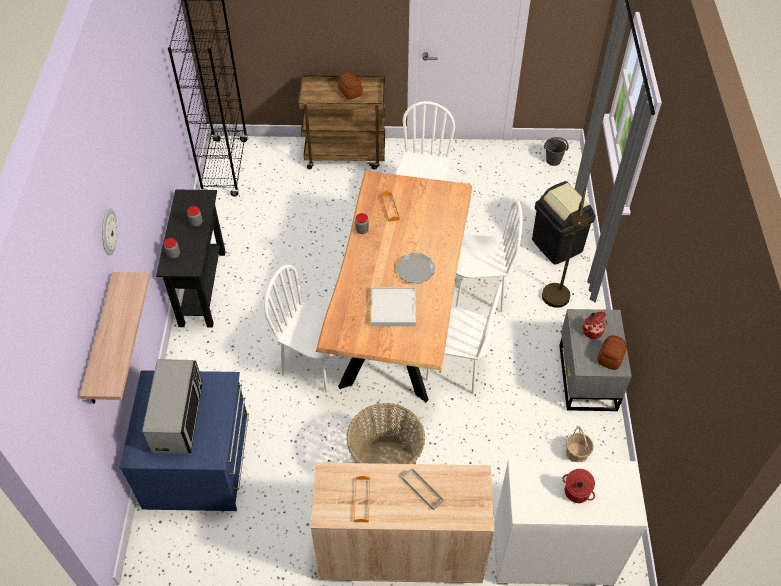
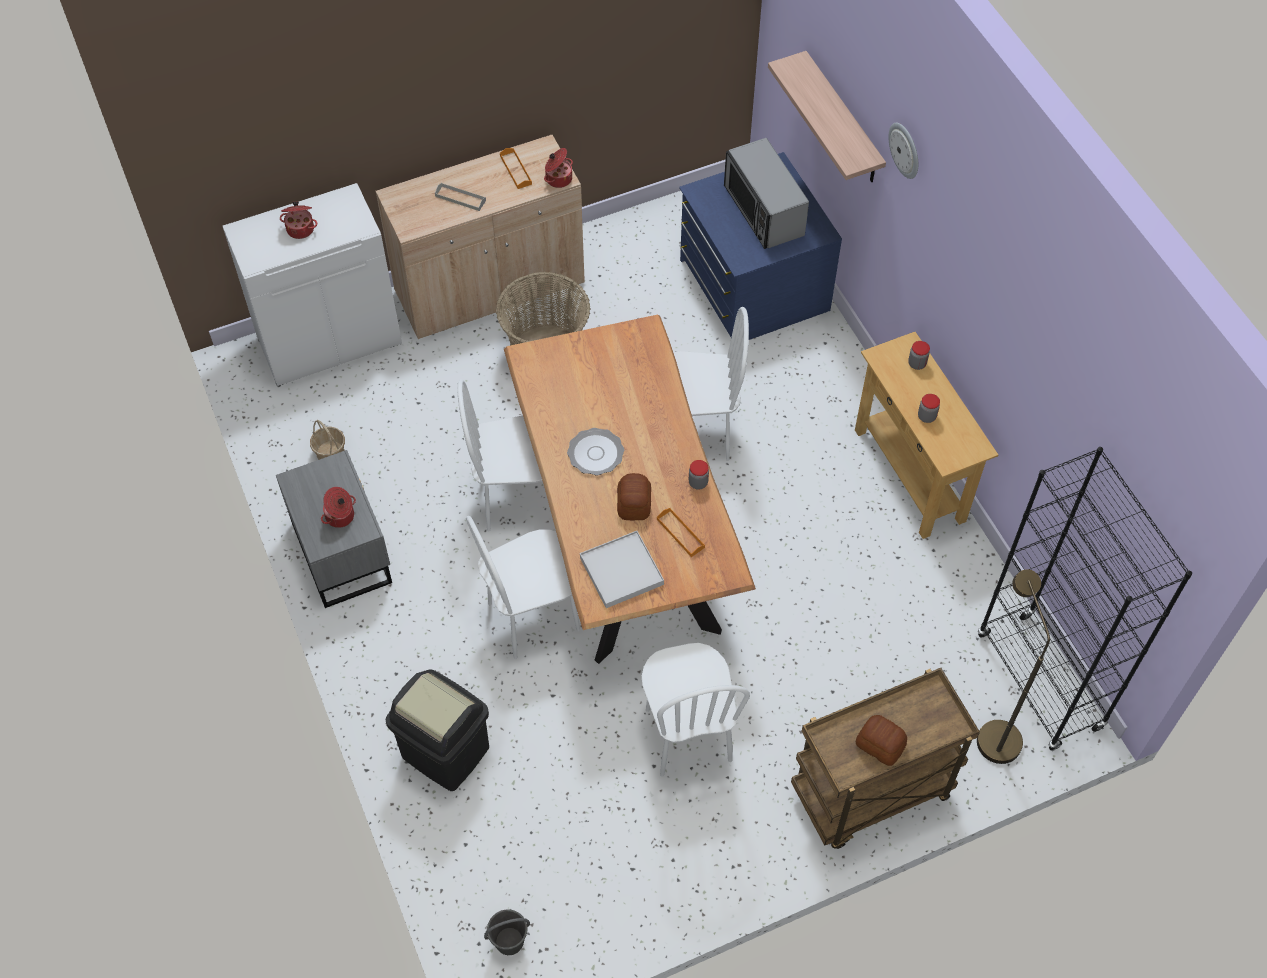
camera: 155 degrees right, 5 degrees up
black console table [156,190,226,328] -> beige console table [855,332,998,539]
white tray [371,287,416,326] -> white tray moved to [580,531,664,608]
brown floor lamp [542,186,589,308] -> brown floor lamp moved to [977,569,1050,764]
bread [597,335,627,370] -> bread moved to [617,473,651,520]
none -> cooking pot [544,148,573,188]

